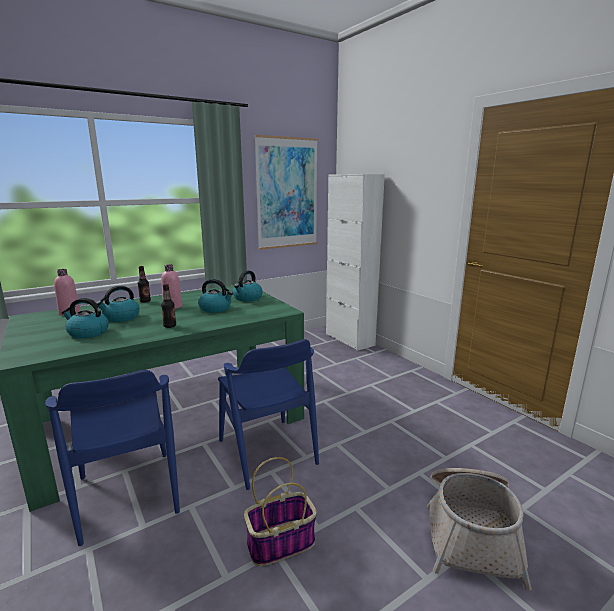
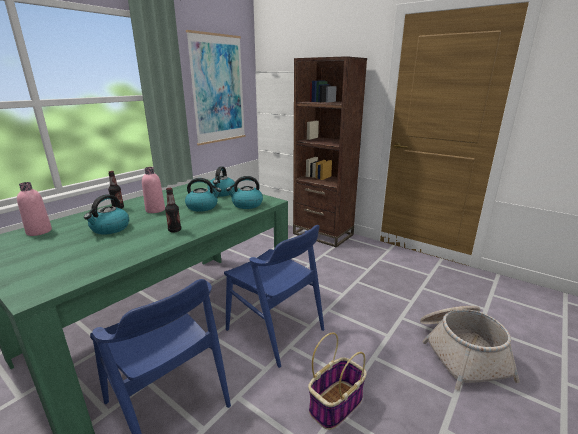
camera: 20 degrees left, 5 degrees up
kettle [61,298,109,339] -> kettle moved to [226,176,263,209]
none -> brown bookcase [293,56,367,248]

